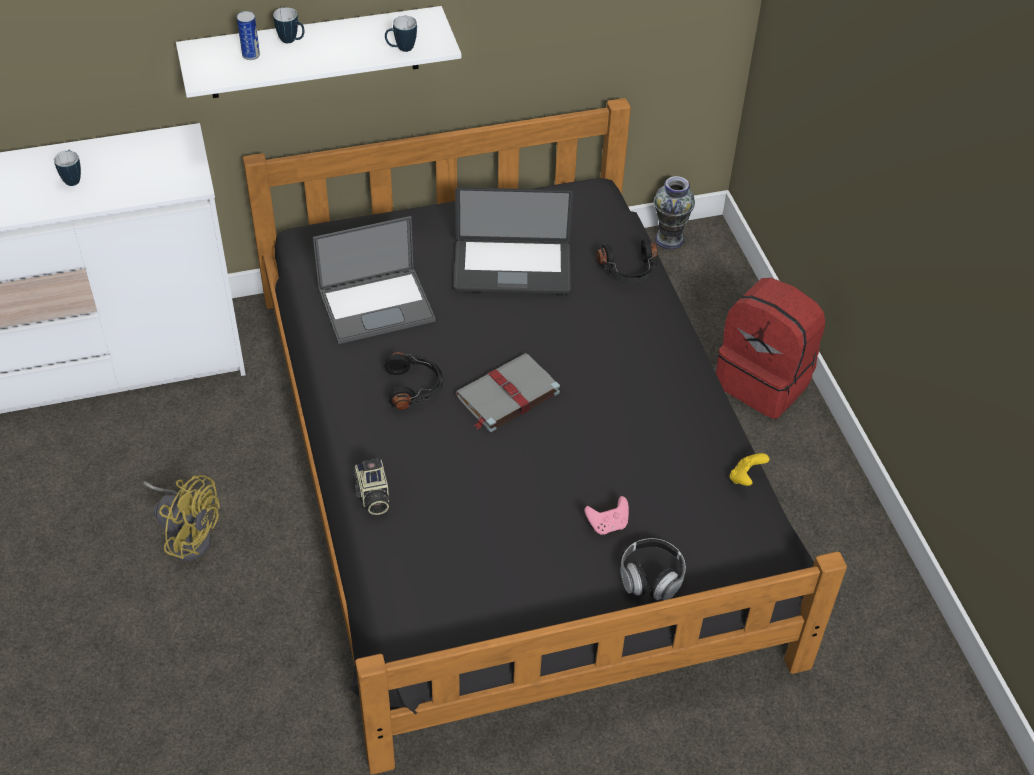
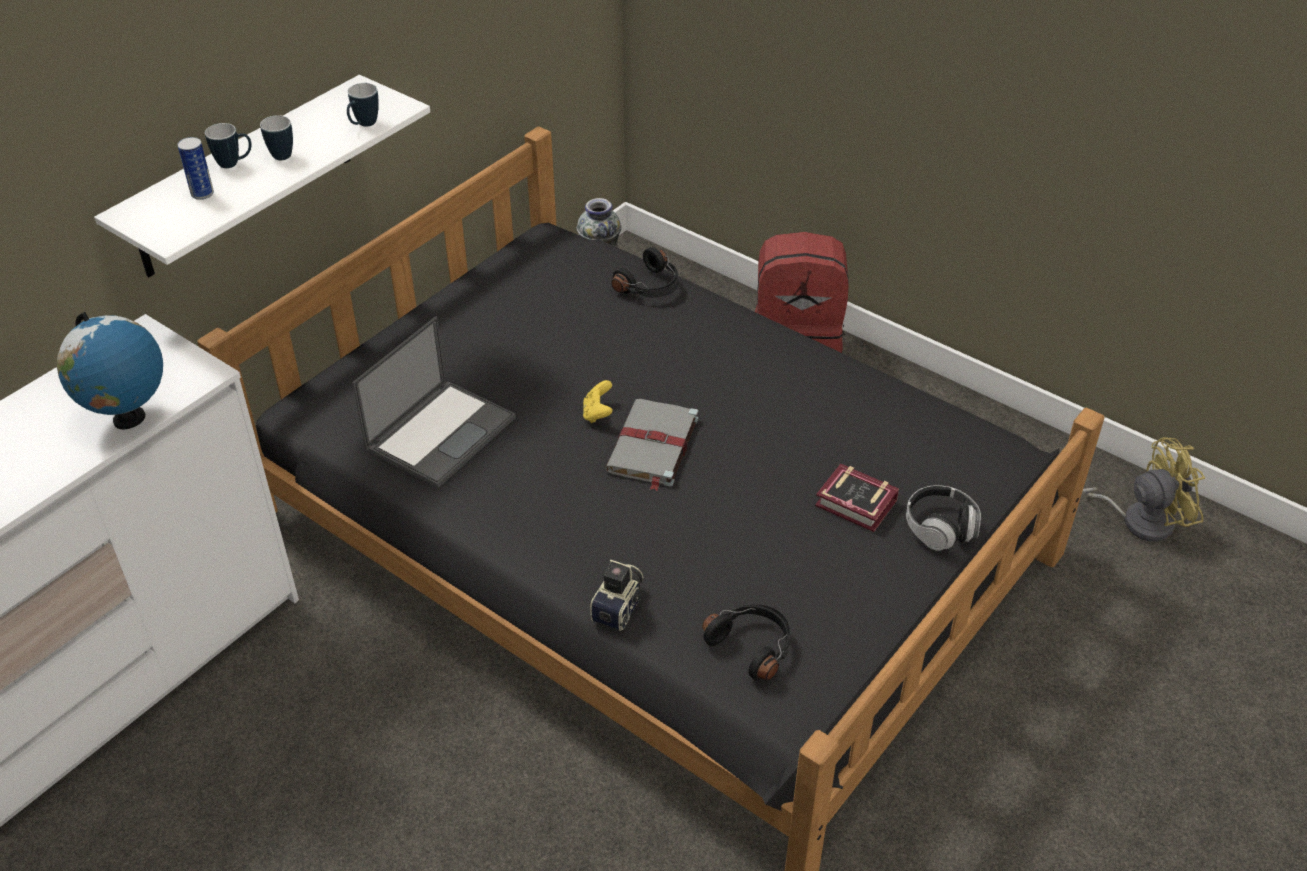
camera: 35 degrees left, 5 degrees down
mug [54,150,81,186] -> mug moved to [260,115,293,160]
yellow fan [143,475,220,561] -> yellow fan moved to [1082,437,1205,542]
camera [353,459,389,515] -> camera turned 105 degrees counterclockwise [590,560,643,631]
black headphones [384,352,443,410] -> black headphones moved to [702,604,791,680]
laptop [454,187,574,295] -> none
pink game controller [585,496,629,535] -> book [815,464,899,532]
yellow game controller [729,453,770,486] -> yellow game controller moved to [583,380,613,423]
none -> globe [57,312,163,430]

